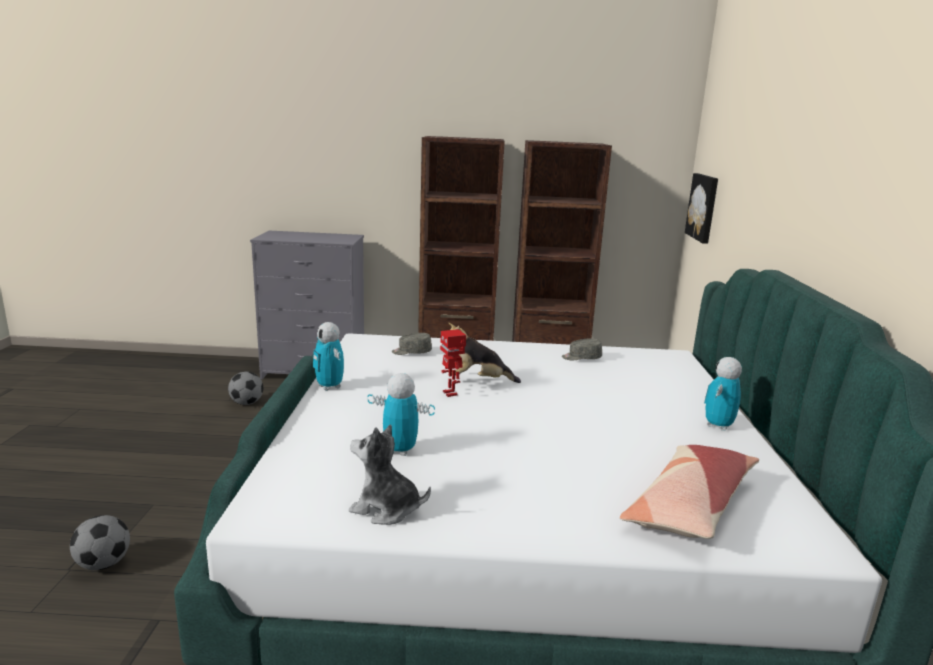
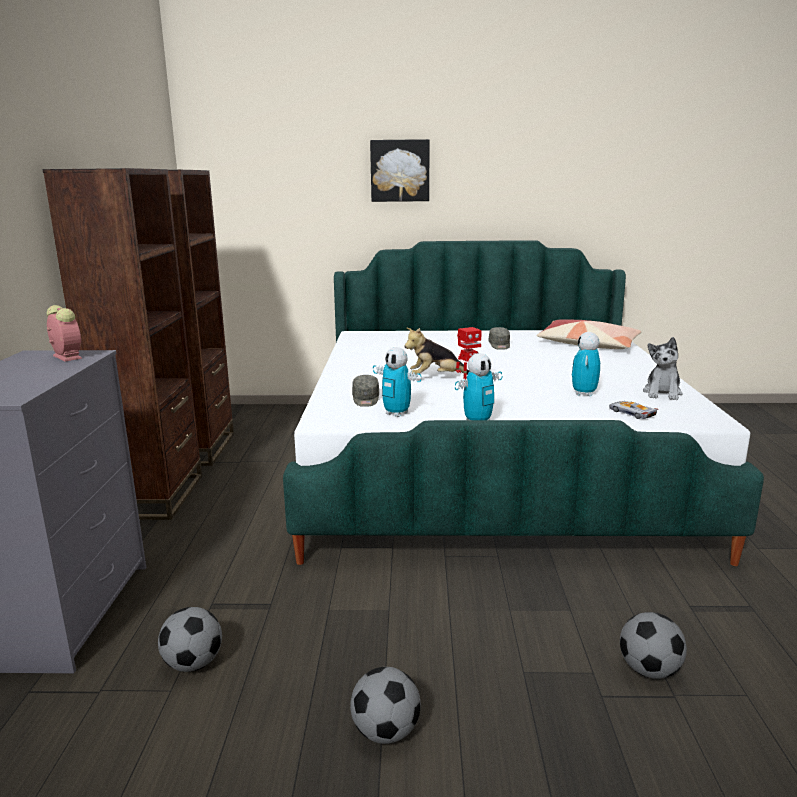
camera: 90 degrees left, 0 degrees up
plush toy [442,323,521,383] -> plush toy turned 75 degrees clockwise [404,328,469,375]
grey cap [562,339,602,360] -> grey cap moved to [489,327,510,350]
picture [685,173,718,244] -> picture moved to [370,139,429,202]
toy robot [704,357,742,431] -> toy robot moved to [373,347,422,417]
none -> alarm clock [47,305,82,362]
none -> football [350,667,421,744]
none -> toy car [609,401,659,419]

